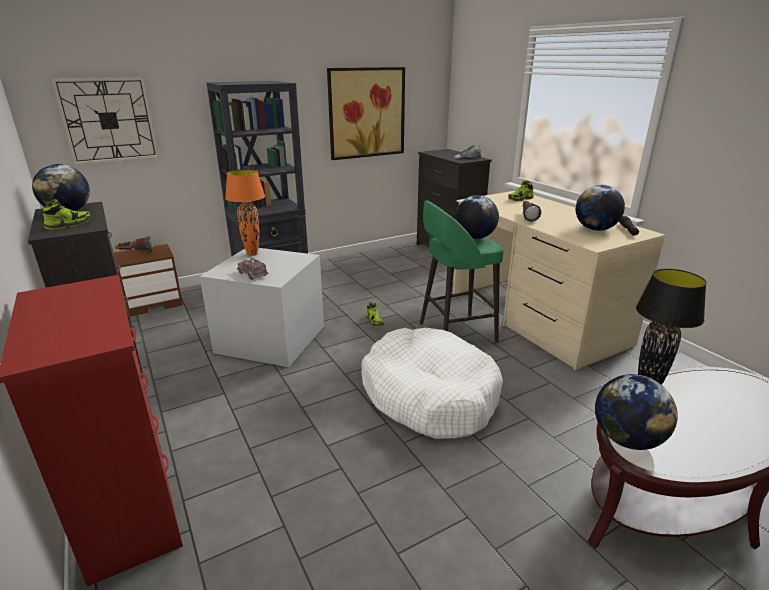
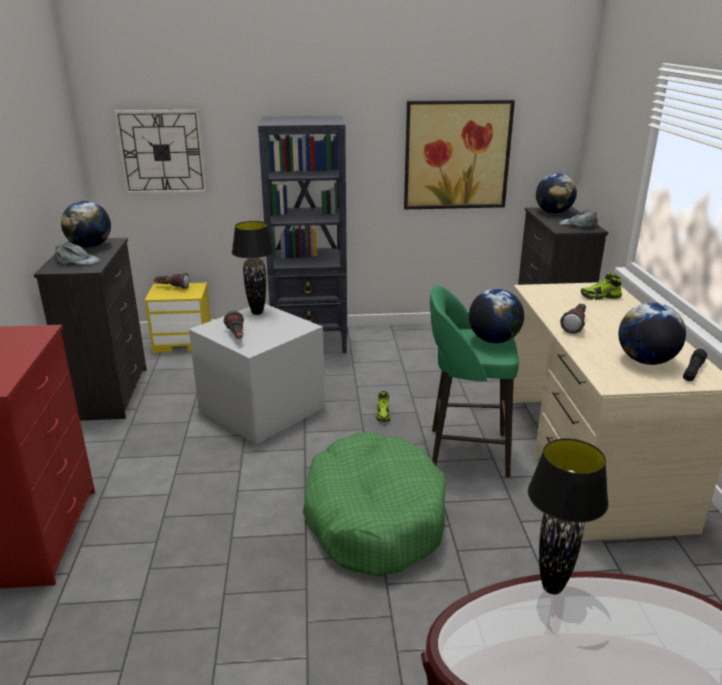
camera: 25 degrees right, 0 degrees up
shoe [43,199,91,230] -> grey cap [54,243,101,265]
brown nightstand [113,244,183,317] -> yellow nightstand [144,283,211,353]
orange table lamp [225,169,265,256] -> black table lamp [232,221,274,315]
toy truck [237,258,269,280] -> flashlight [224,311,244,339]
white dog bed [361,328,503,439] -> green dog bed [303,432,446,576]
globe [595,374,678,450] -> globe moved to [536,173,577,214]

